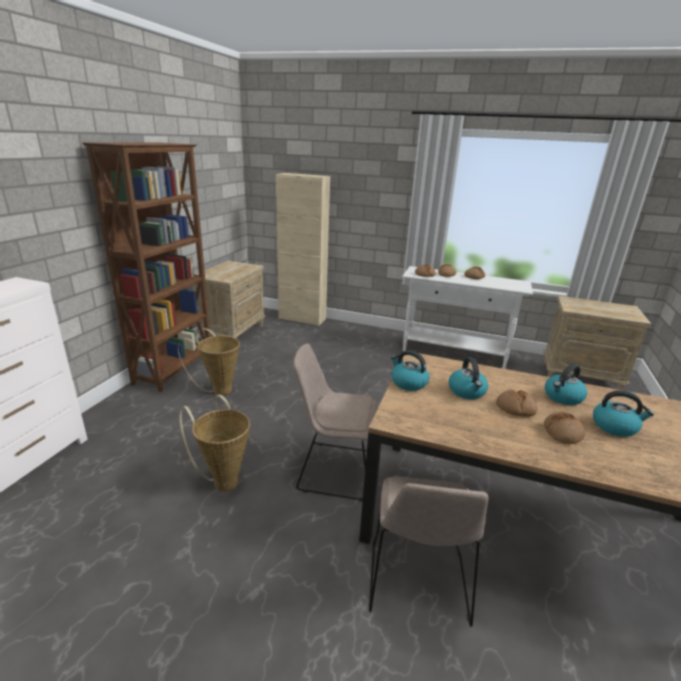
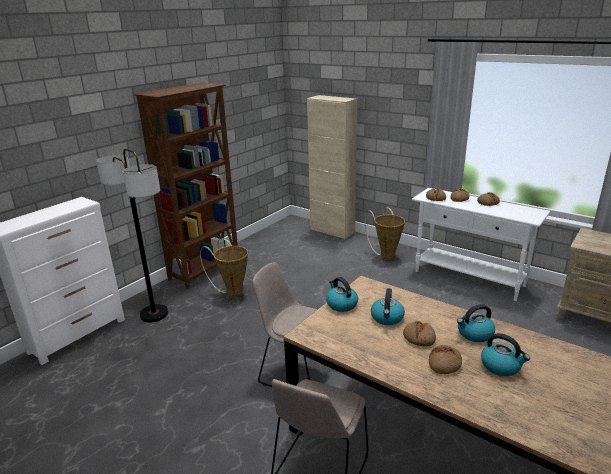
camera: 20 degrees right, 0 degrees up
basket [179,395,250,492] -> basket moved to [365,207,405,260]
beige nightstand [193,261,266,341] -> none
none -> floor lamp [96,149,168,322]

